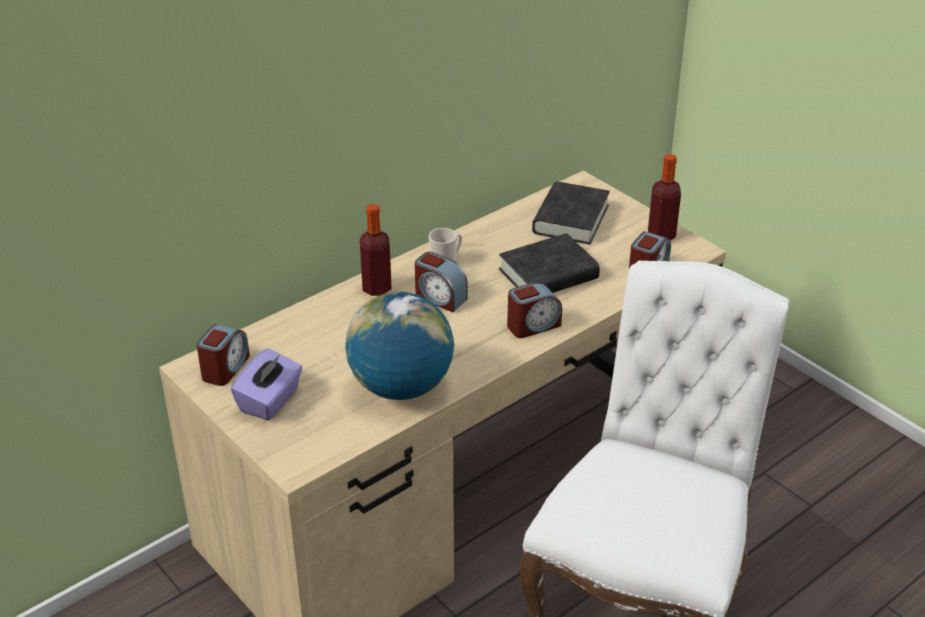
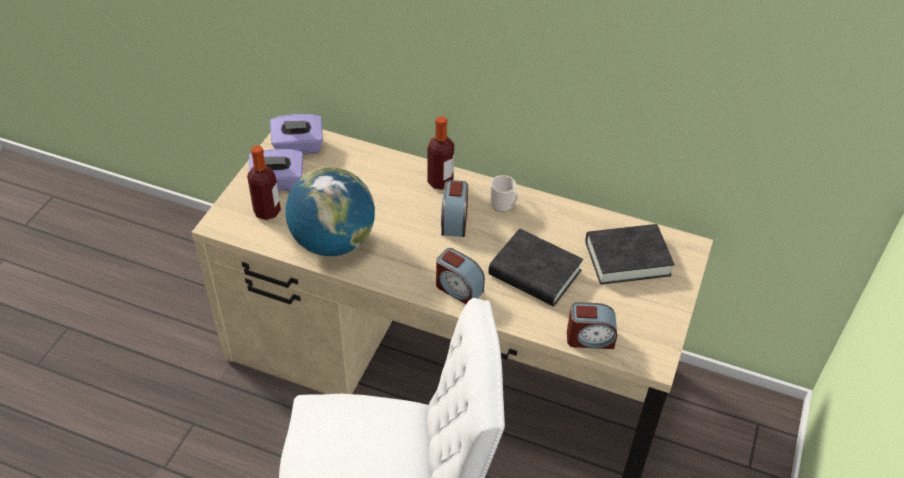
camera: 60 degrees right, 10 degrees up
alarm clock [196,324,250,386] -> purple tissue box [270,114,323,154]
bottle [648,154,681,241] -> bottle moved to [247,145,281,220]

